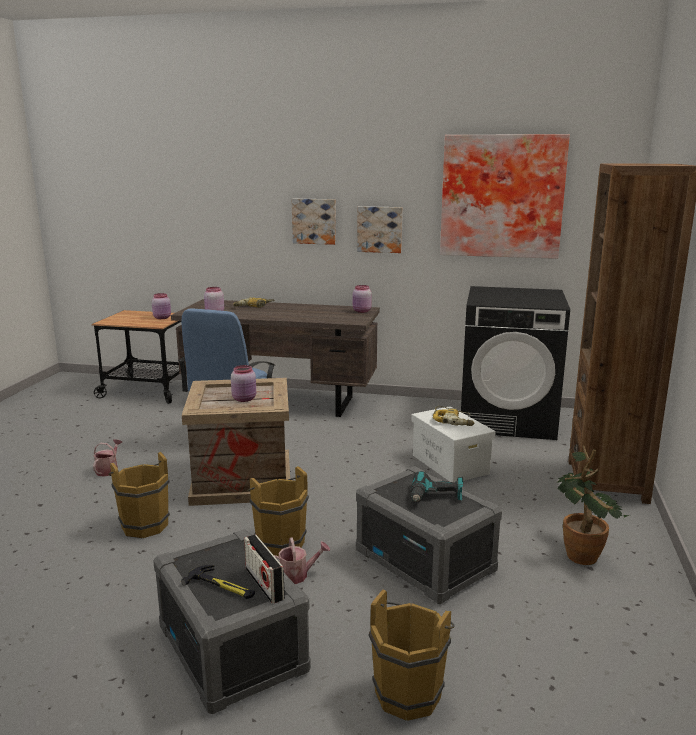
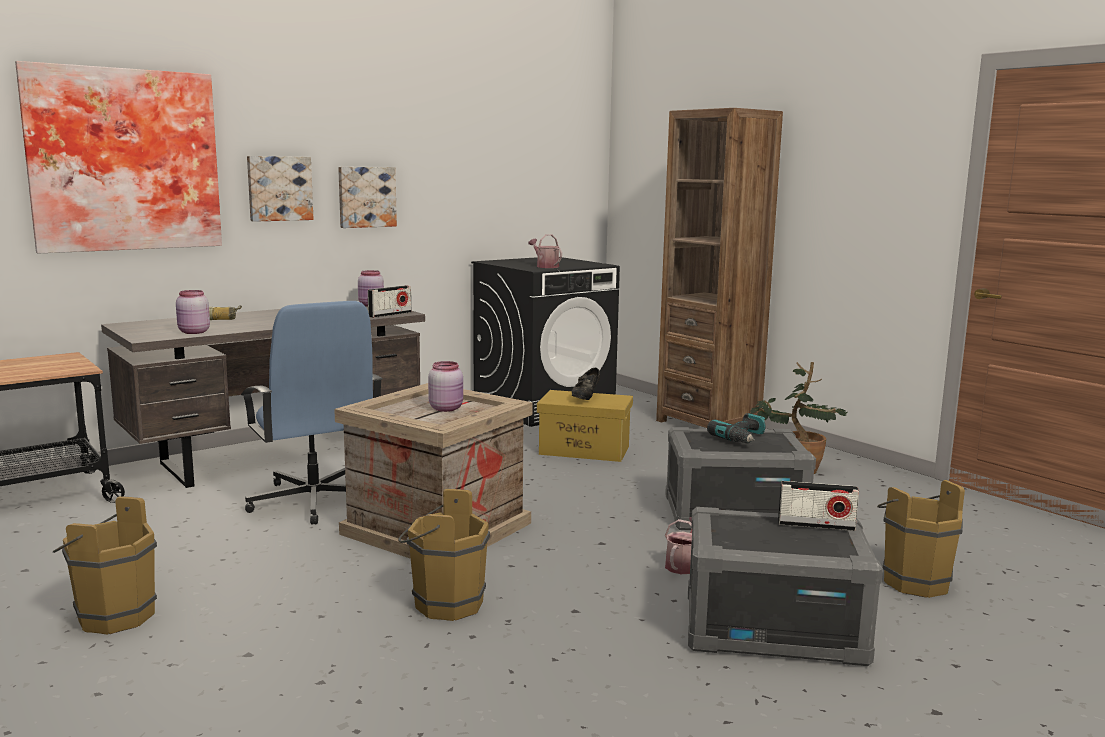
camera: 50 degrees left, 5 degrees down
watering can [93,439,122,477] -> watering can moved to [528,234,562,268]
pink jar [152,293,171,319] -> none
hammer [181,565,255,599] -> none
brown bucket [247,466,309,557] -> brown bucket moved to [53,496,157,635]
white storage box [411,406,496,482] -> yellow storage box [537,390,633,462]
power drill [433,406,475,426] -> black shoe [572,368,600,400]
picture [440,134,570,259] -> picture moved to [15,61,222,254]
none -> radio [368,285,411,318]

